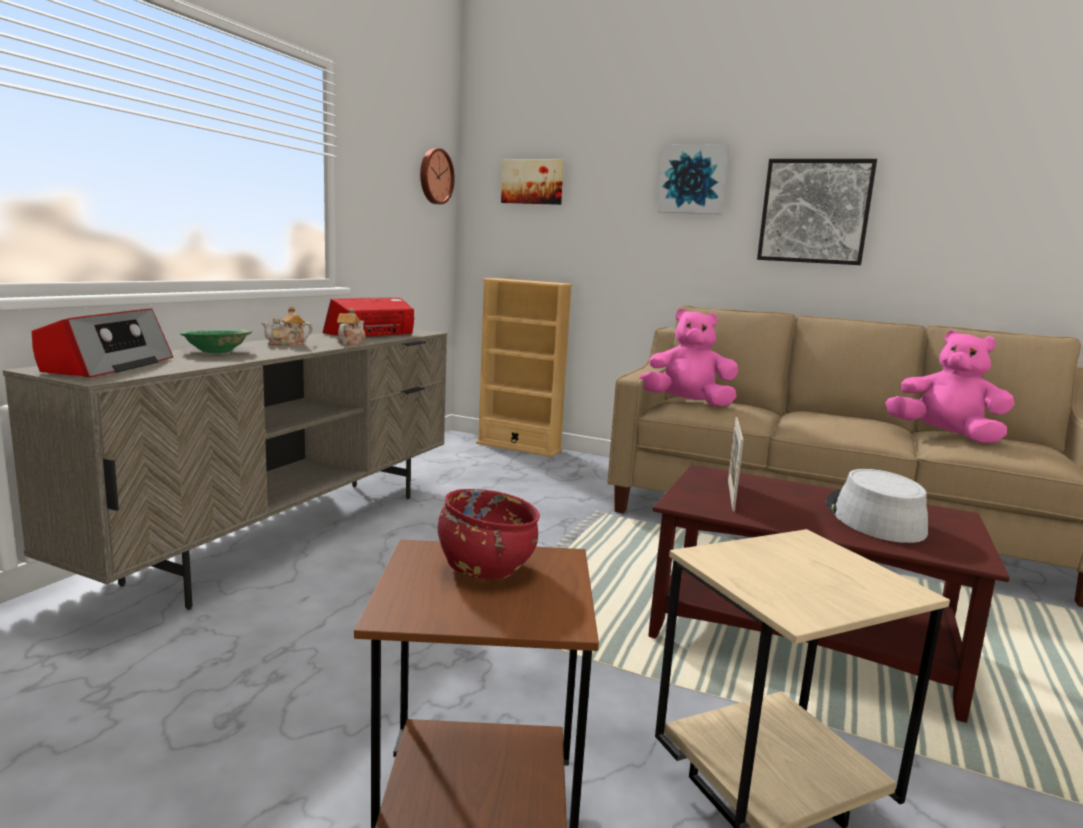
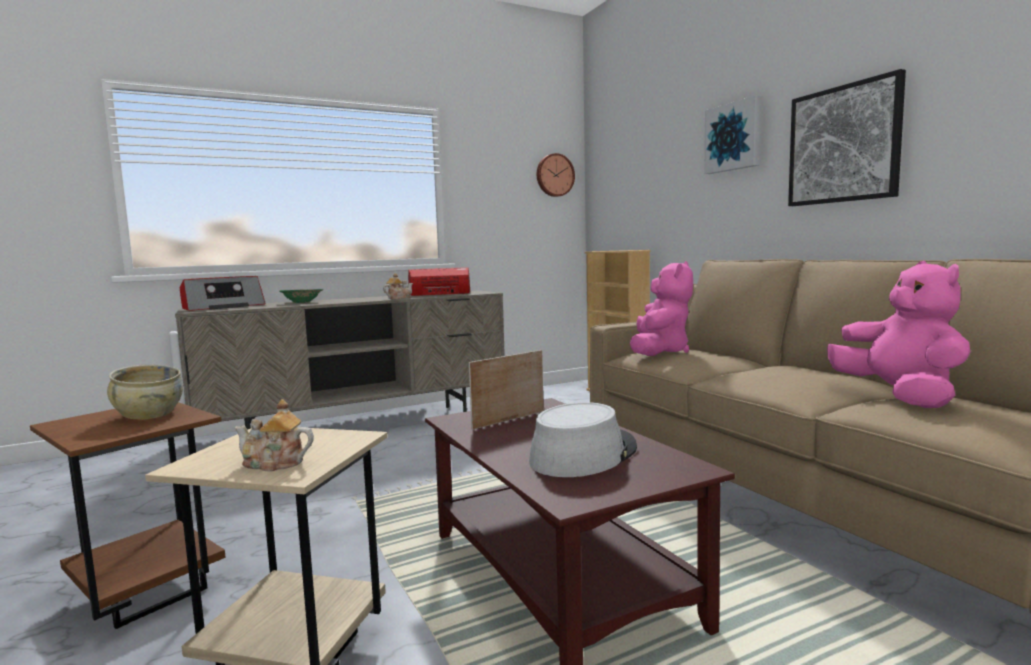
camera: 40 degrees right, 5 degrees down
teapot [261,306,312,346] -> teapot moved to [235,399,314,471]
red bowl [438,489,540,579] -> beige bowl [107,364,183,420]
picture [501,159,564,205] -> none
pink plush toy [639,309,739,407] -> pink plush toy turned 60 degrees clockwise [630,261,693,356]

